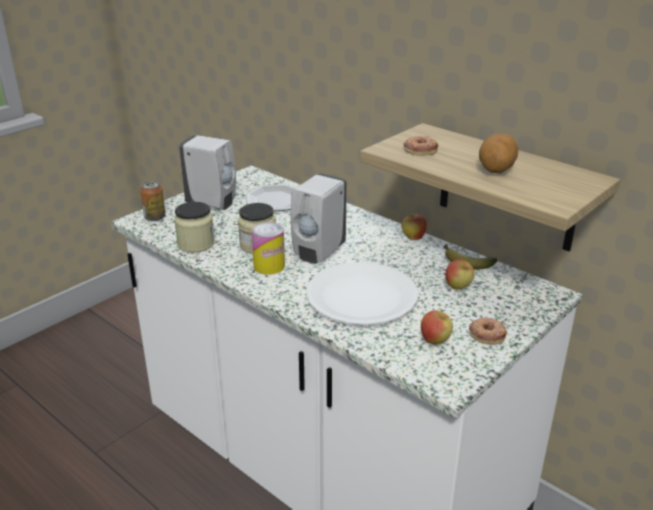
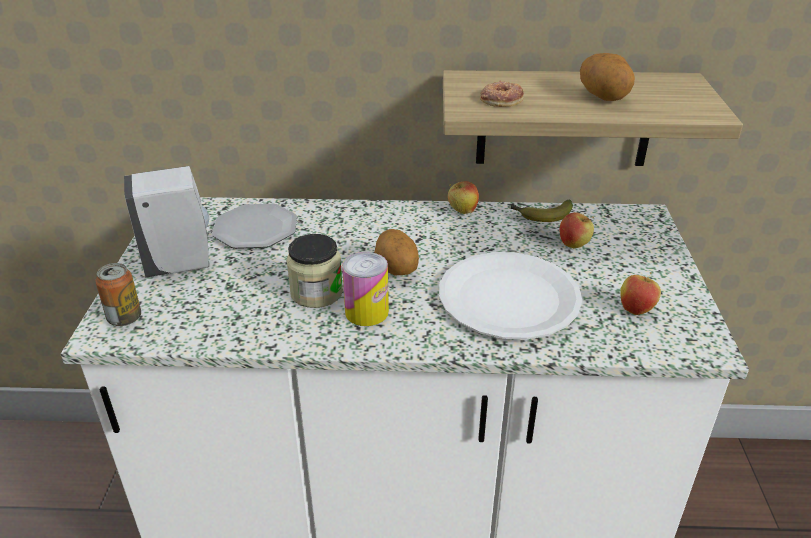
camera: 40 degrees left, 5 degrees up
jar [174,202,215,252] -> none
white soap dispenser [291,173,347,264] -> potato [374,229,419,275]
donut [469,318,507,345] -> none

